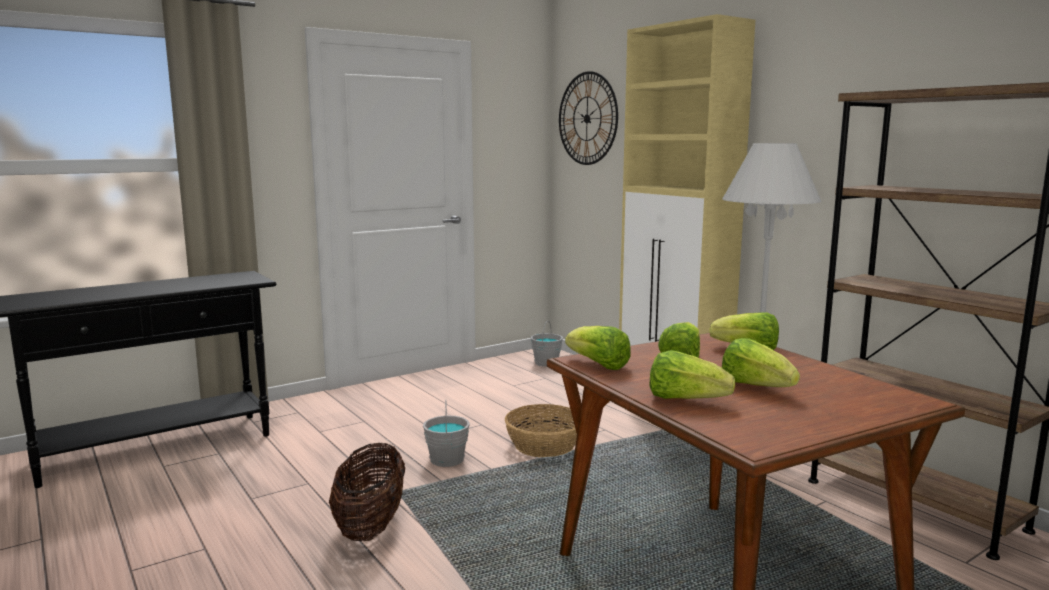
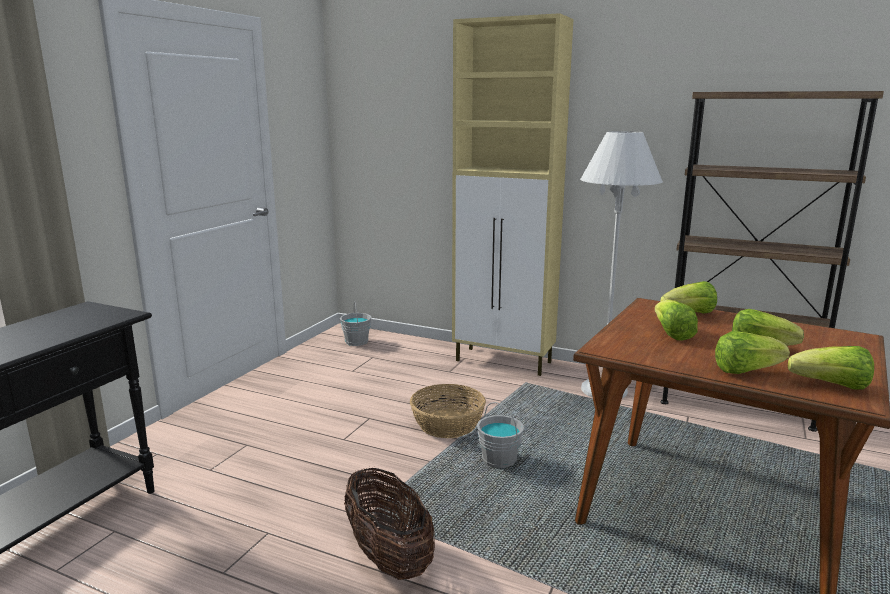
camera: 30 degrees left, 5 degrees up
grey bucket [423,400,470,467] -> grey bucket moved to [477,402,524,468]
wall clock [559,71,618,165] -> none
lettuce [565,326,631,370] -> lettuce moved to [788,346,874,390]

